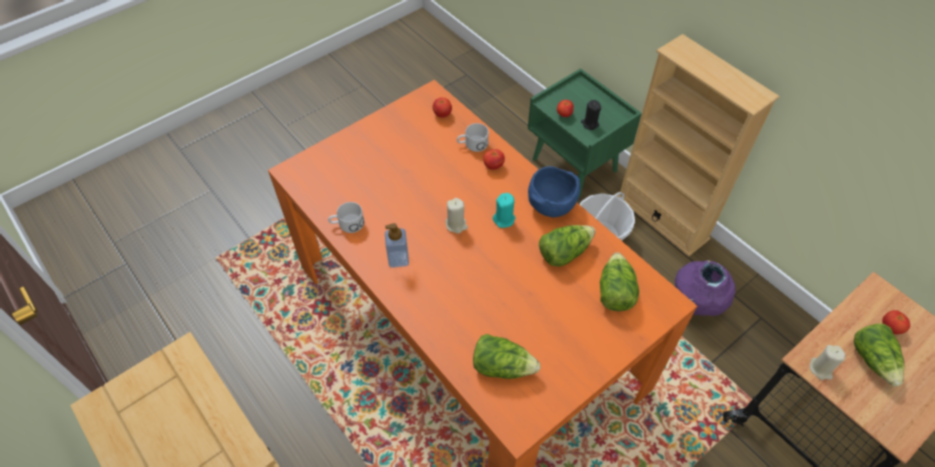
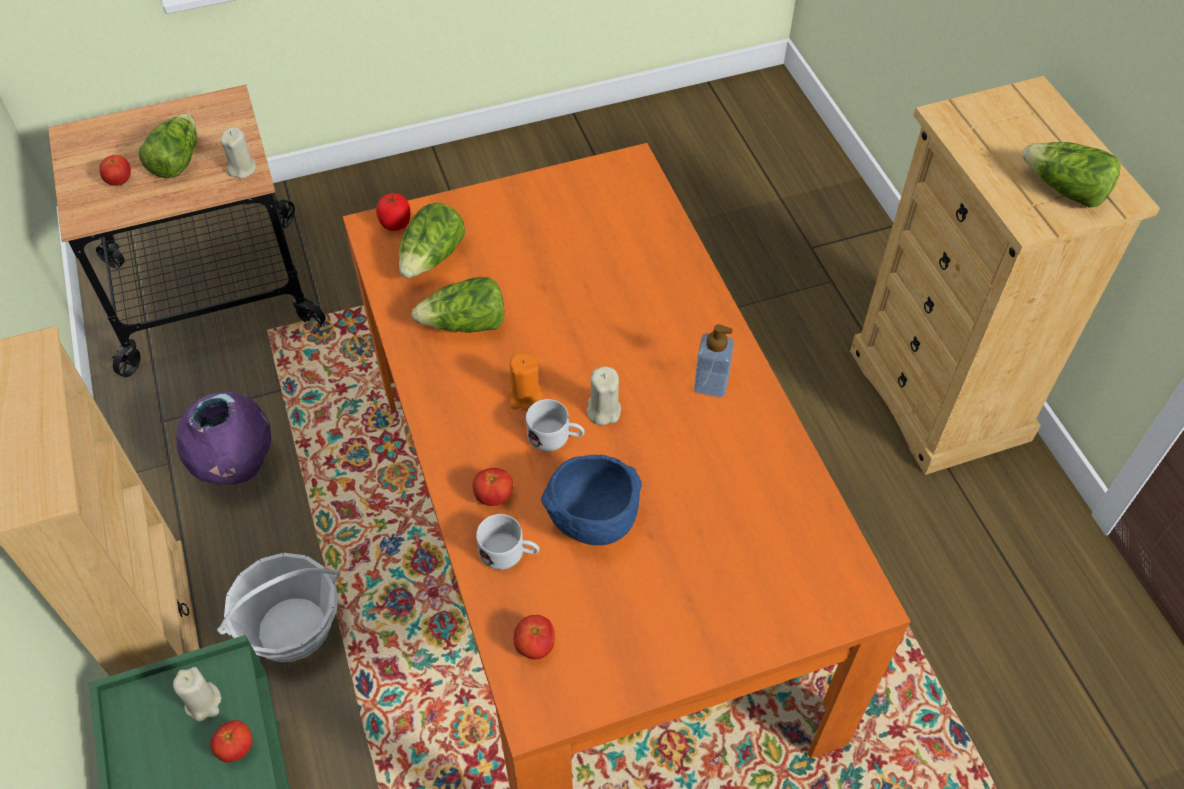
camera: 160 degrees left, 0 degrees up
white mug [328,202,364,233] -> white mug moved to [526,399,585,451]
lettuce [473,334,541,379] -> lettuce moved to [1022,142,1121,208]
turquoise candle [493,193,515,228] -> orange candle [507,353,544,410]
blue bowl [528,166,580,217] -> blue bowl moved to [541,454,642,545]
black candle [581,100,601,130] -> beige candle [173,667,221,721]
none -> tomato [376,193,410,231]

